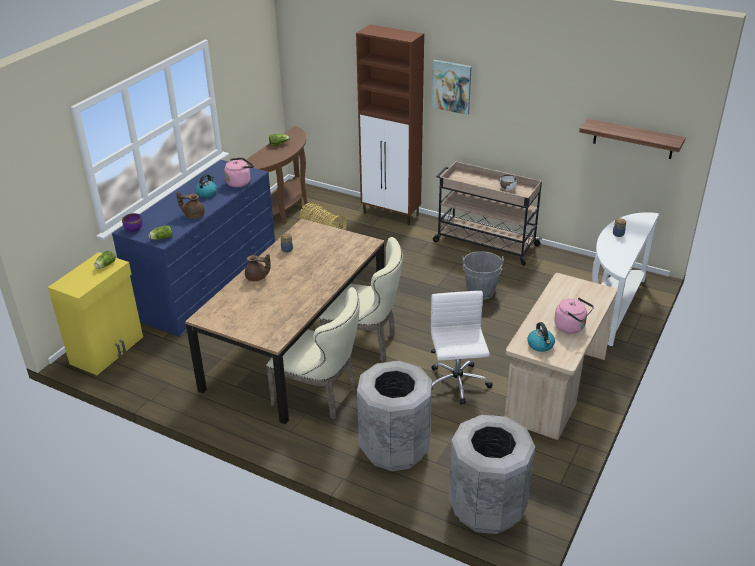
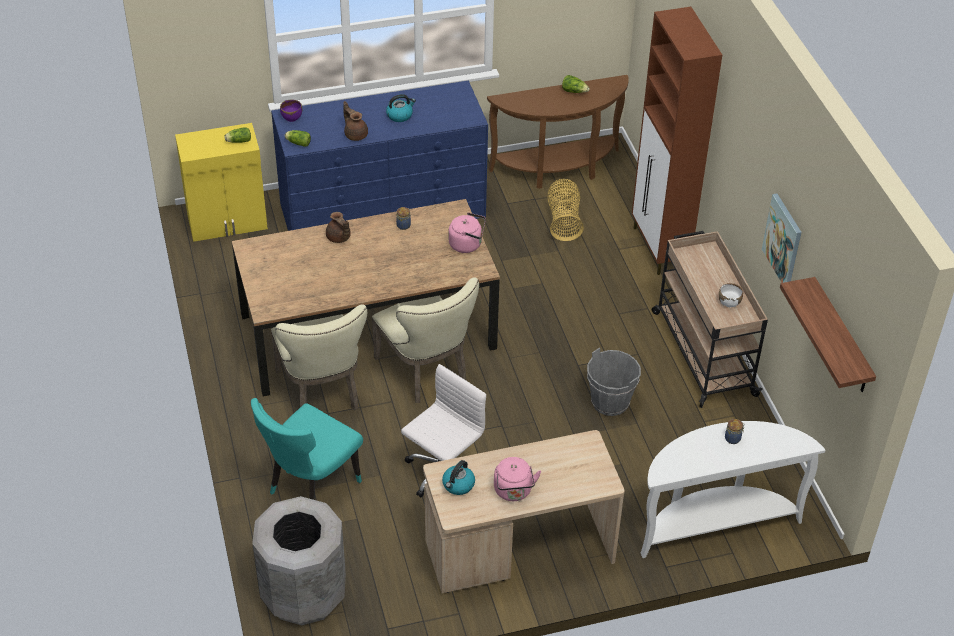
camera: 45 degrees right, 10 degrees up
pink kettle [224,157,254,187] -> pink kettle moved to [449,212,486,253]
grey trash can [357,361,432,471] -> turquoise chair [251,398,363,500]
picture [432,60,472,115] -> picture moved to [762,194,802,283]

